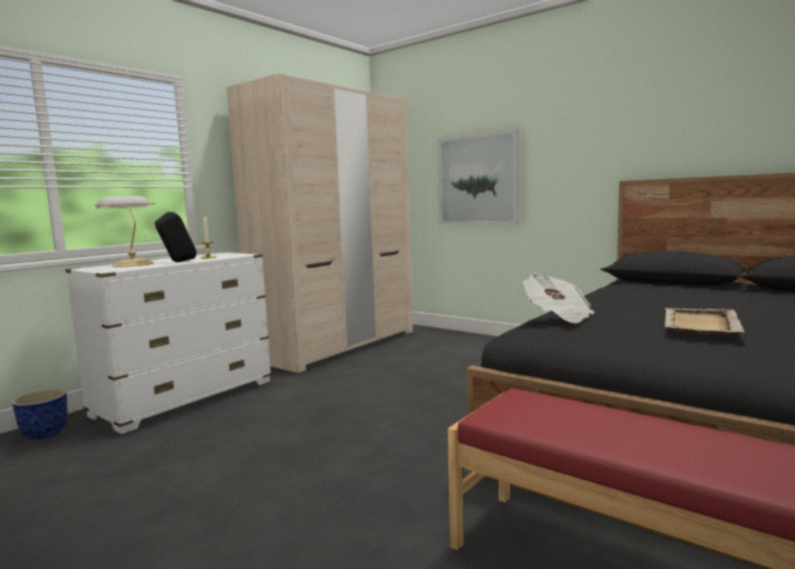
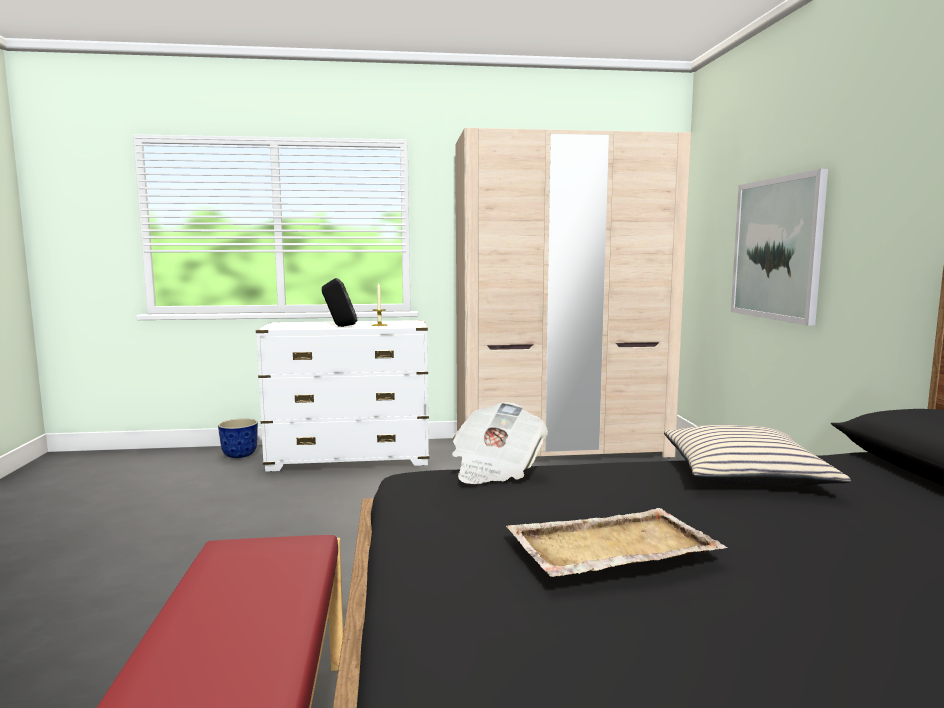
camera: 45 degrees right, 0 degrees up
table lamp [95,196,155,267] -> none
none -> beige pillow [664,425,851,486]

